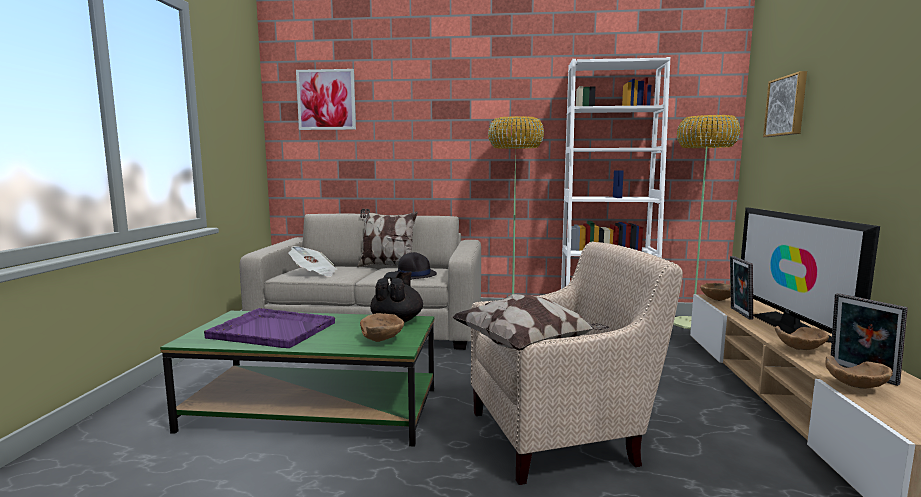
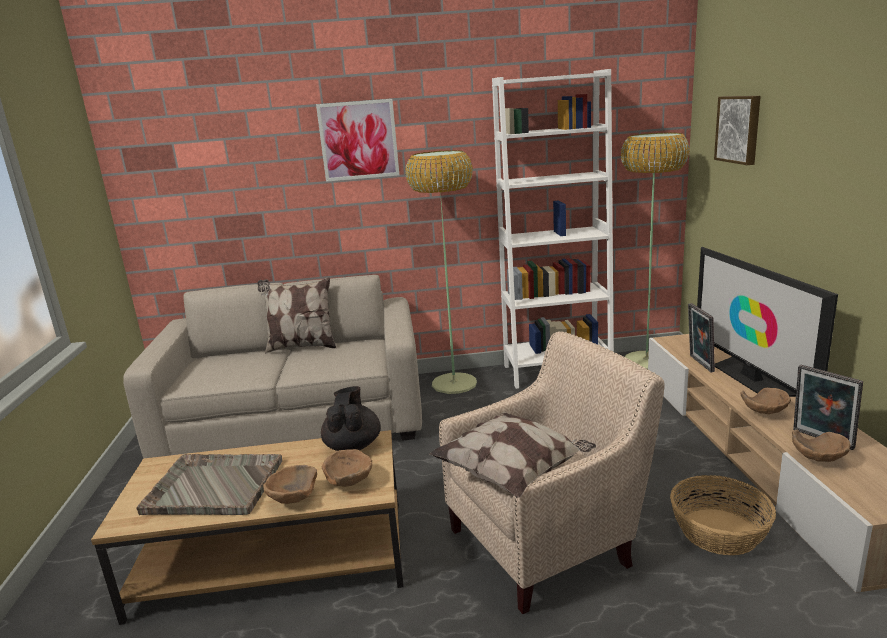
camera: 10 degrees left, 10 degrees up
green coffee table [160,311,434,447] -> brown coffee table [91,430,404,625]
purple tray [204,308,335,348] -> grey tray [136,454,282,515]
newspaper [288,246,338,277] -> none
picture [296,69,356,130] -> picture moved to [316,99,399,182]
black hat [395,252,437,280] -> none
brown bowl [700,283,731,301] -> brown bowl moved to [263,465,317,504]
none -> basket [670,475,776,555]

